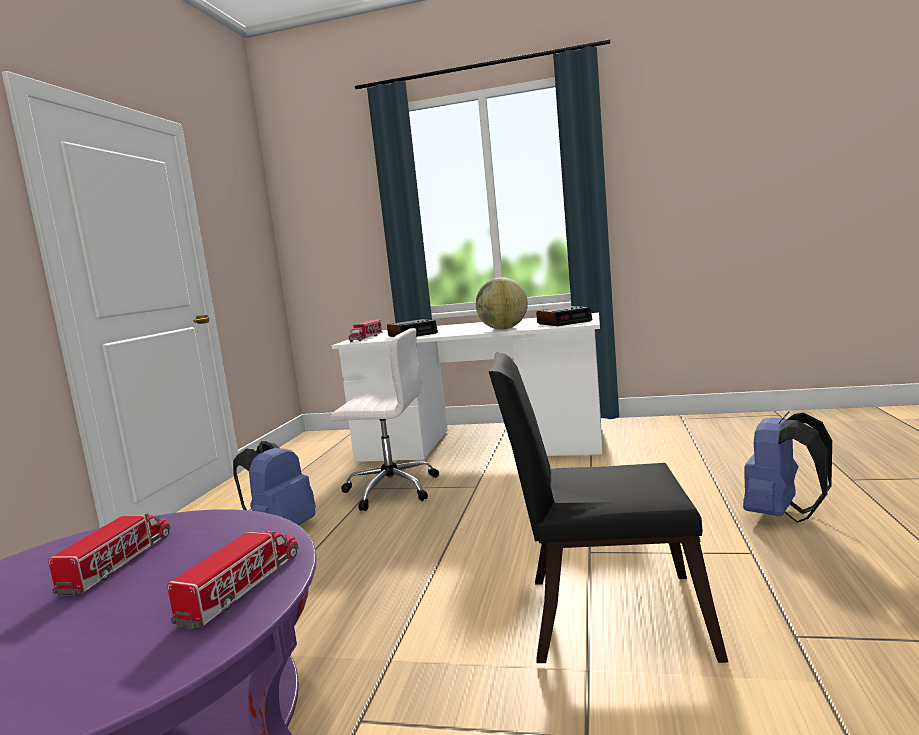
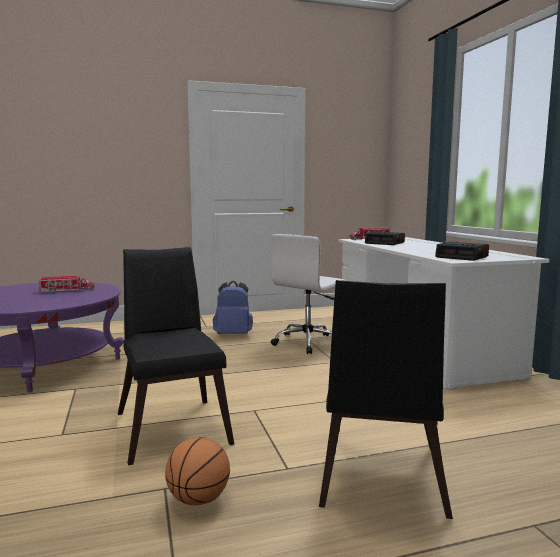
camera: 60 degrees right, 0 degrees up
toy truck [167,531,299,629] -> none
white office chair [330,328,439,511] -> white office chair turned 60 degrees clockwise [271,234,346,354]
globe [476,277,528,330] -> none
blue backpack [743,412,832,523] -> black chair [319,280,453,519]
none -> basketball [165,437,230,505]

